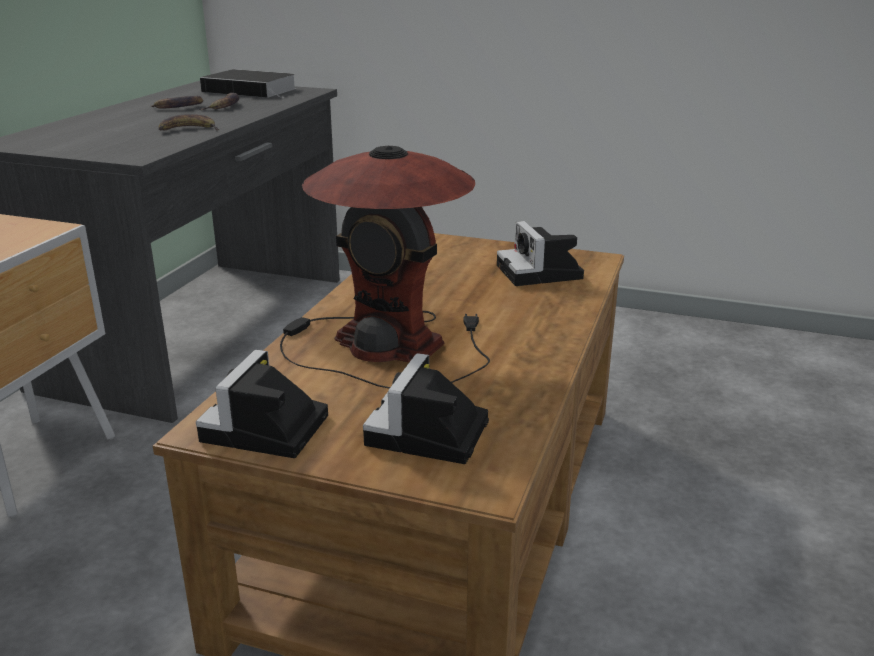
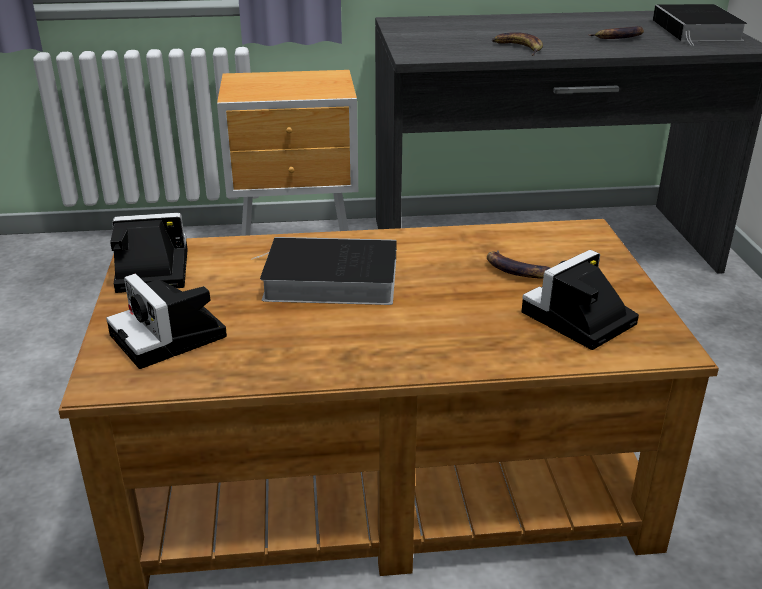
camera: 65 degrees right, 5 degrees up
banana [150,96,203,109] -> banana moved to [487,251,550,279]
table lamp [280,146,490,389] -> book [251,237,397,305]
camera [363,353,489,464] -> camera turned 120 degrees counterclockwise [106,274,227,369]

